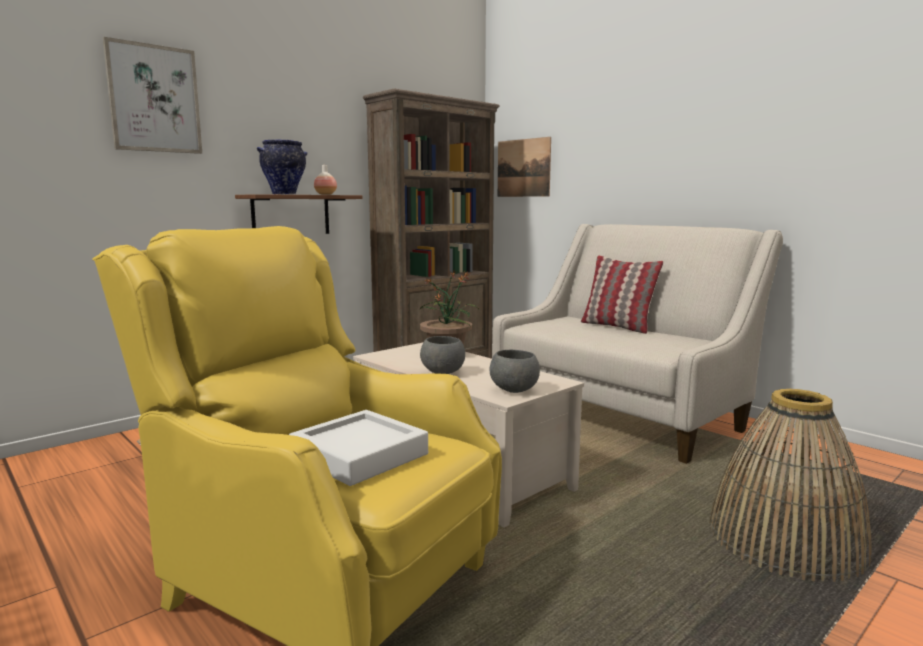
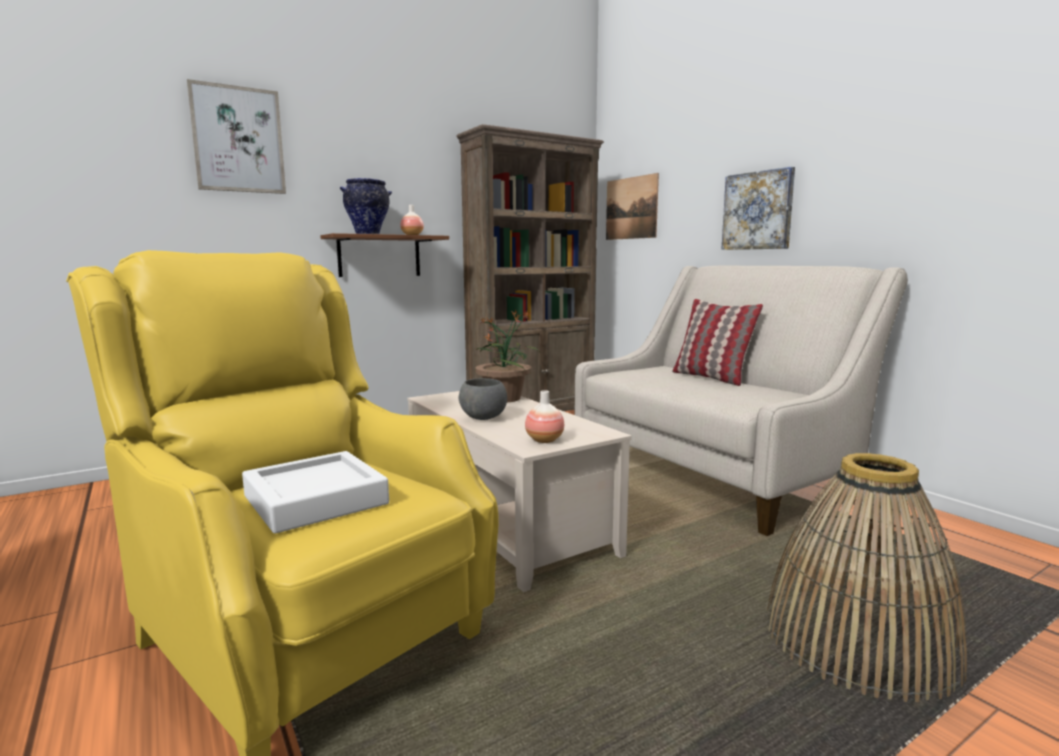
camera: 10 degrees right, 0 degrees up
grey bowl [490,350,540,393] -> vase [525,390,564,443]
none -> picture [721,167,795,250]

